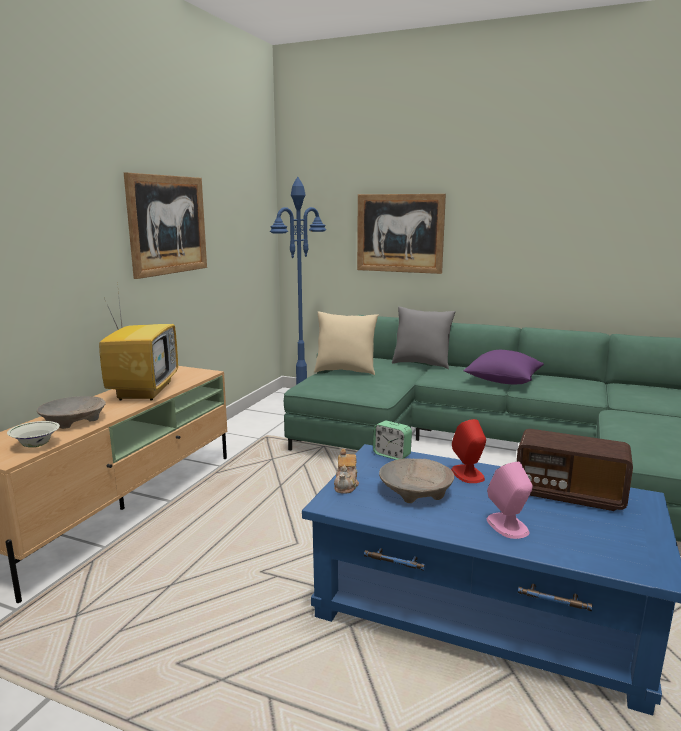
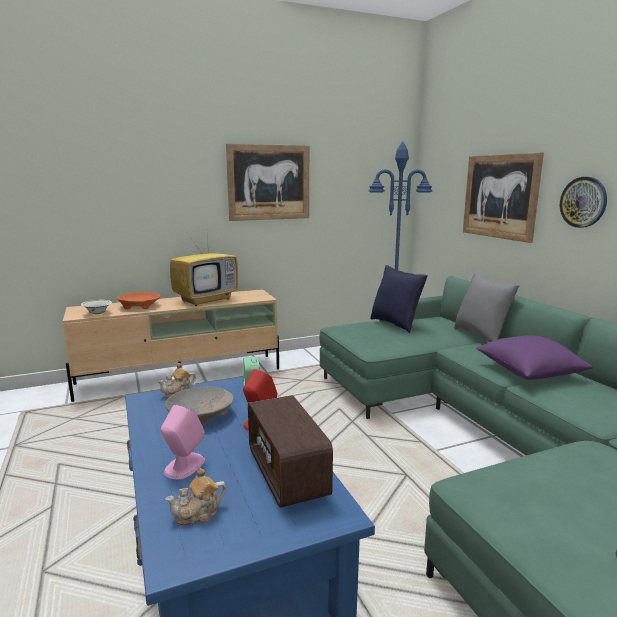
camera: 45 degrees right, 0 degrees up
beige bowl [37,396,106,429] -> orange bowl [117,292,161,309]
beige pillow [314,311,379,375] -> blue pillow [370,265,428,333]
none -> teapot [165,468,226,525]
none -> wall clock [560,177,607,228]

